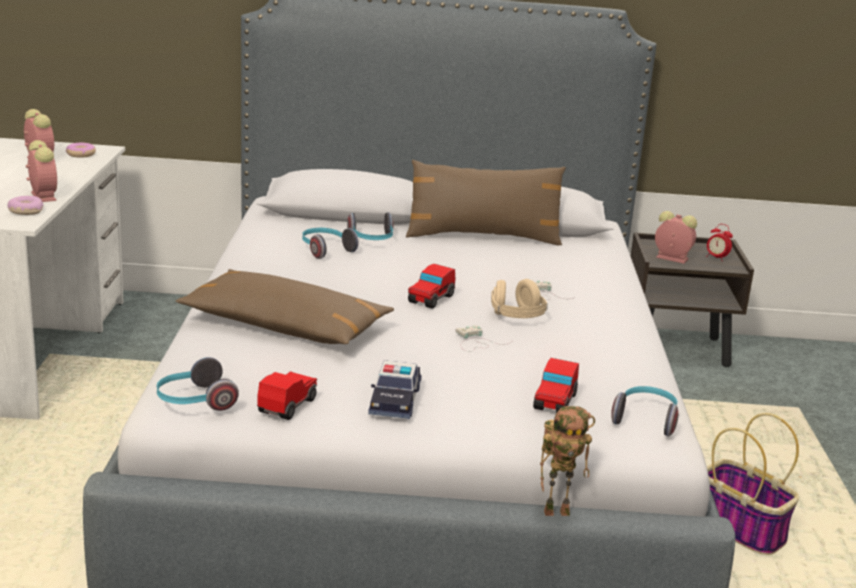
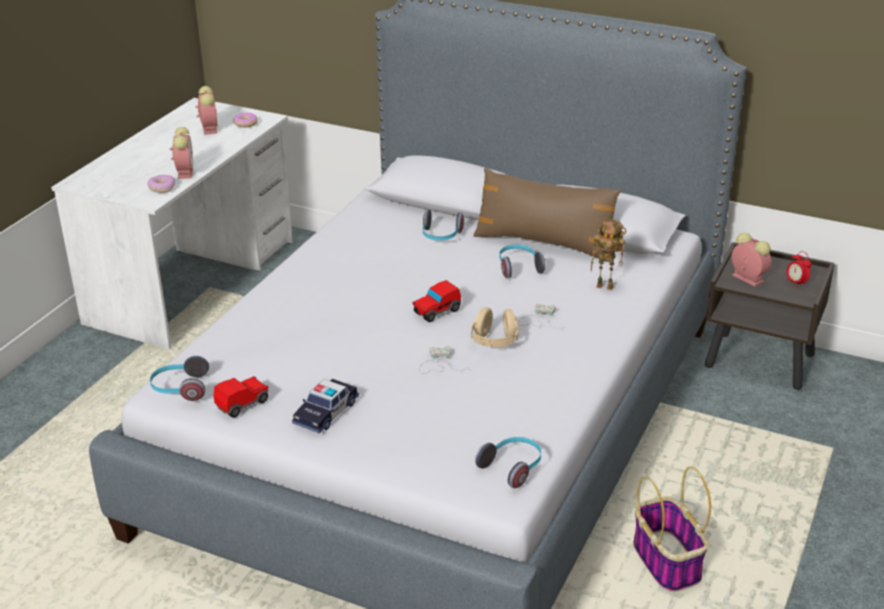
camera: 25 degrees right, 10 degrees up
brown pillow [176,269,394,344] -> none
headphones [302,228,359,259] -> headphones moved to [499,245,545,279]
toy car [533,358,579,413] -> none
toy robot [540,406,595,516] -> toy robot moved to [591,219,626,290]

